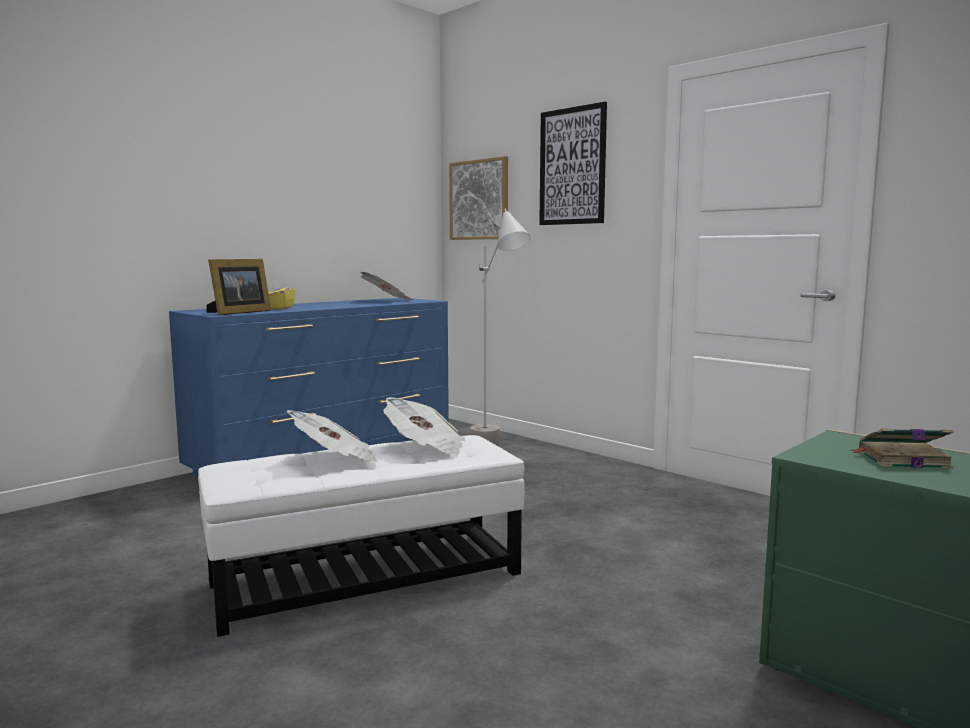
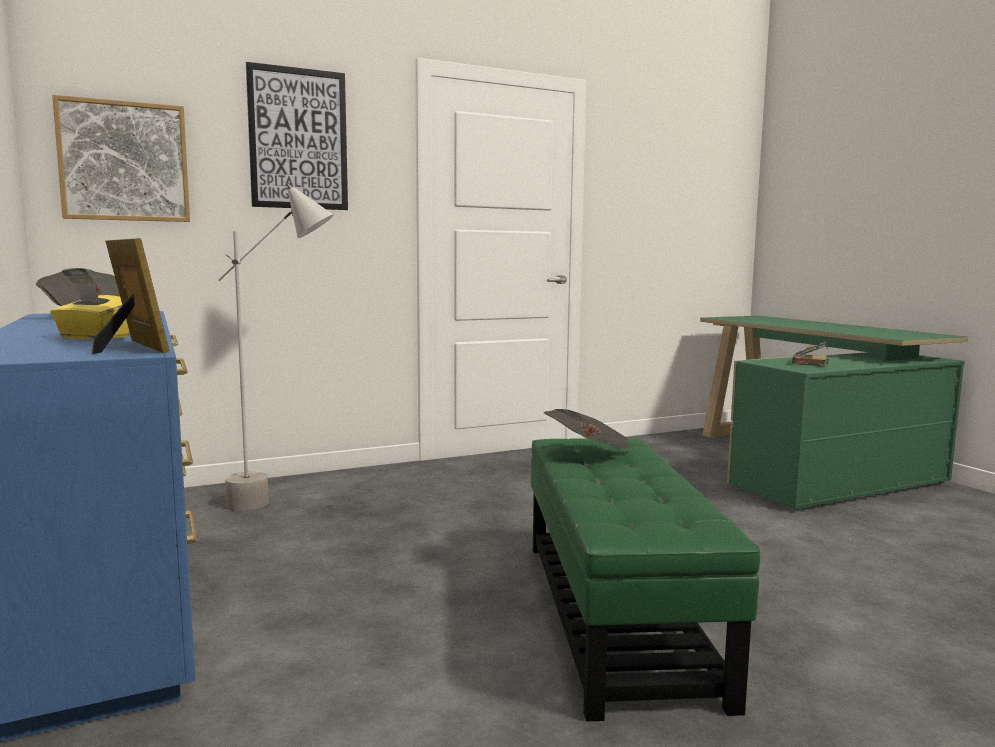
camera: 70 degrees left, 0 degrees up
white ottoman [198,435,525,637] -> green ottoman [531,438,760,722]
newspaper [287,410,378,462] -> none

